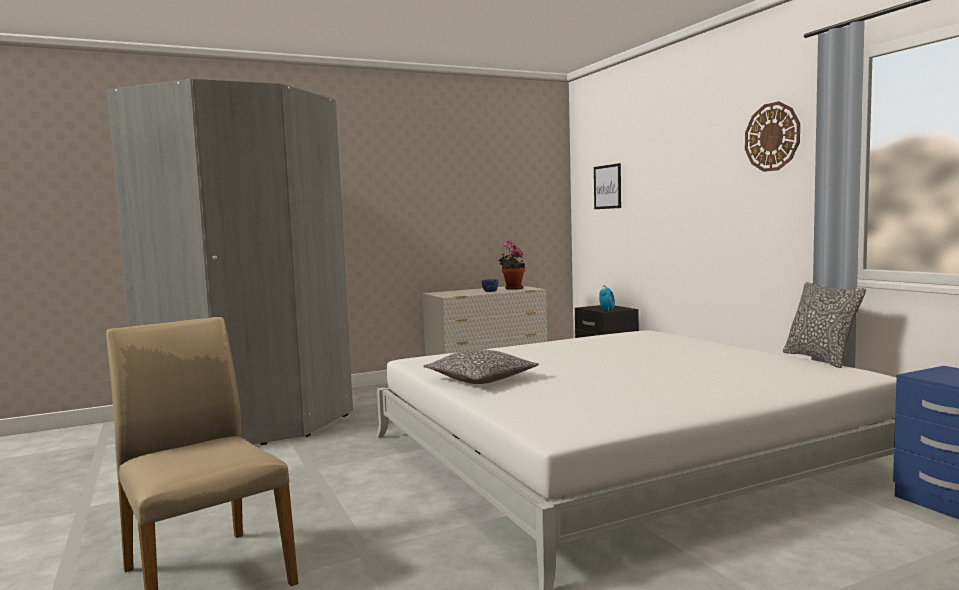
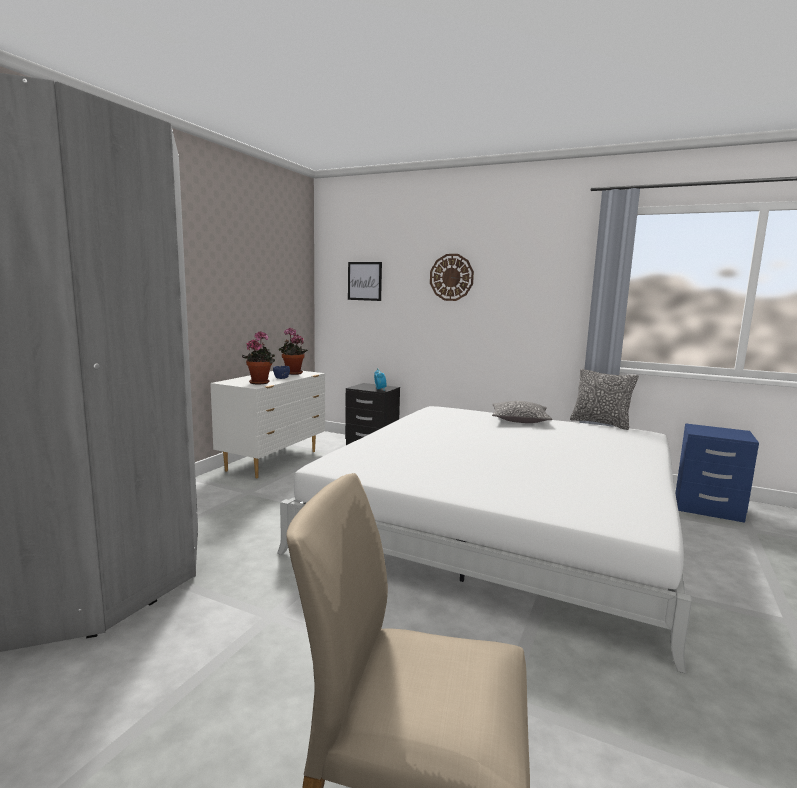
camera: 40 degrees left, 5 degrees up
pillow [423,350,539,384] -> pillow moved to [492,401,552,423]
wall clock [745,101,800,172] -> wall clock moved to [430,254,474,301]
none -> potted plant [242,331,275,385]

